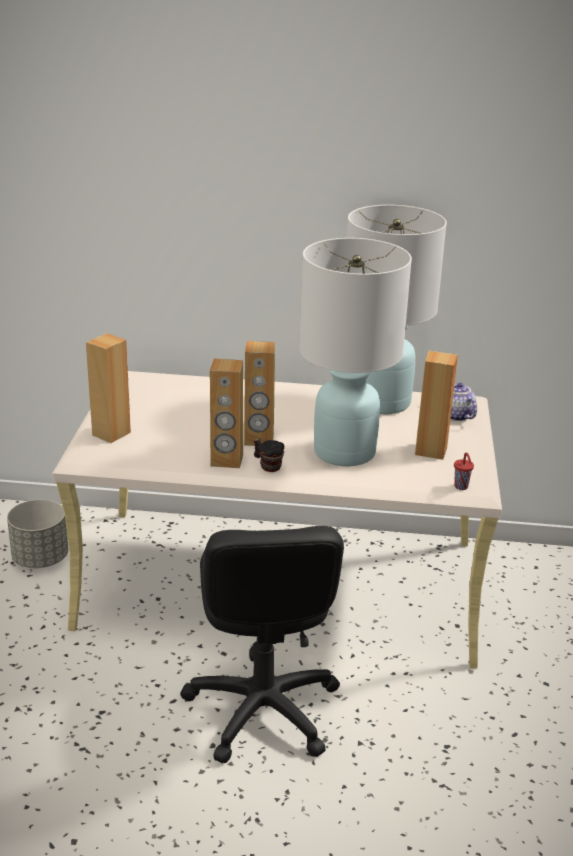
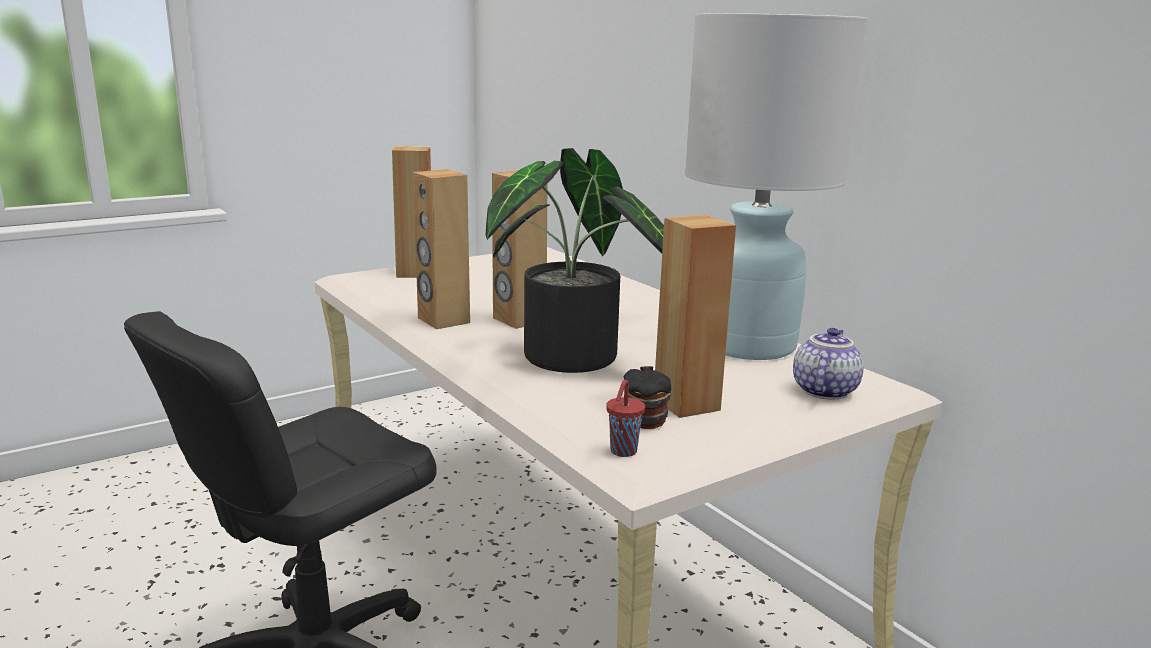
camera: 50 degrees right, 10 degrees down
grey planter [7,499,69,568] -> none
mug [254,438,284,472] -> mug moved to [624,366,671,429]
white table lamp [299,238,412,466] -> potted plant [486,148,664,373]

